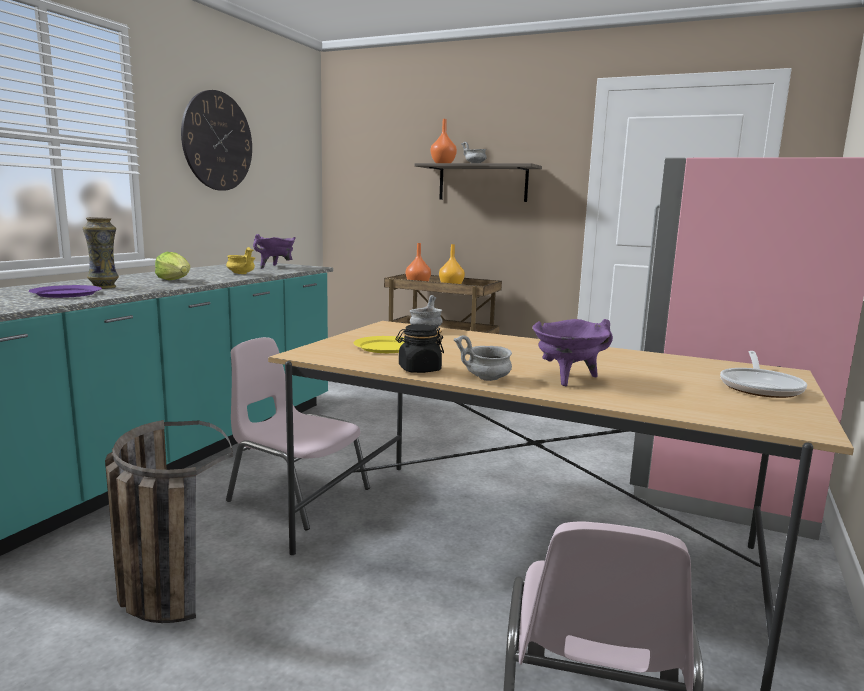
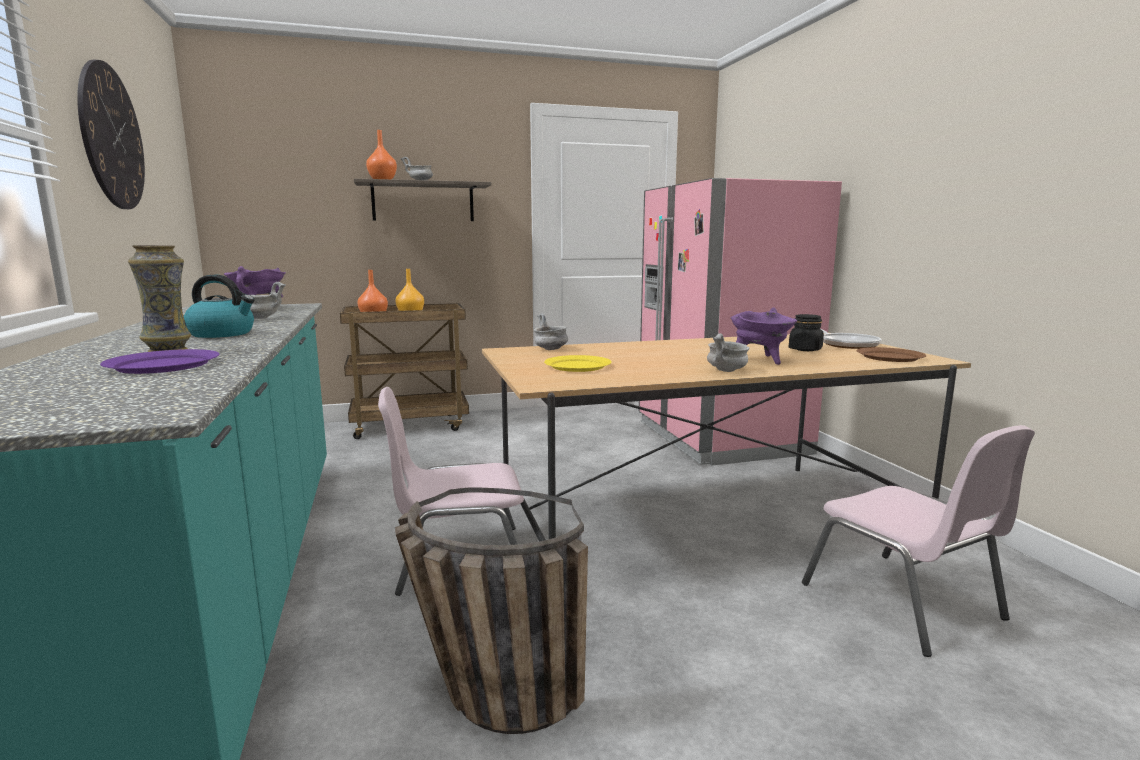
camera: 40 degrees left, 0 degrees up
lettuce [155,252,190,280] -> kettle [184,274,255,338]
yellow bowl [226,247,255,274] -> grey bowl [241,282,286,319]
black jar [396,324,444,373] -> black jar moved to [789,314,824,351]
none -> brown plate [856,347,927,362]

